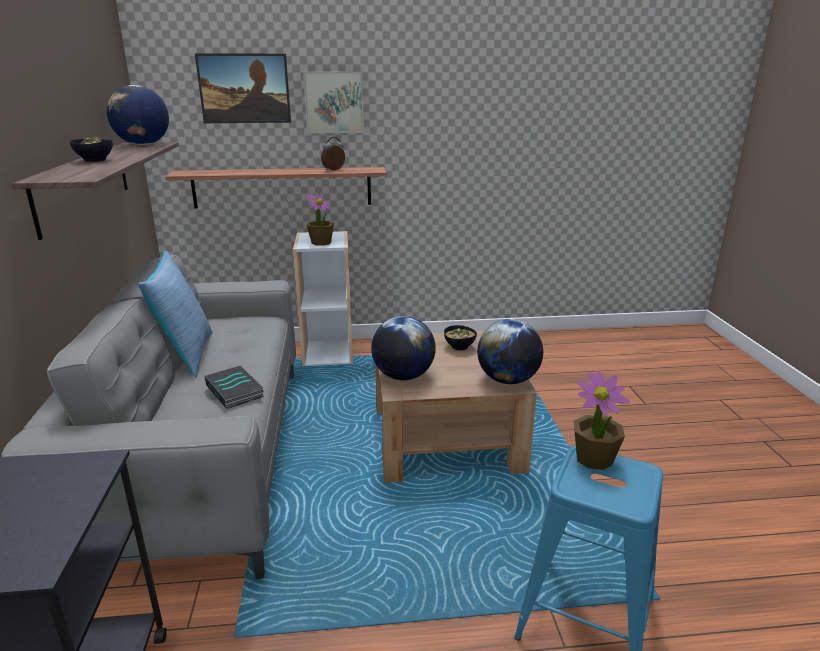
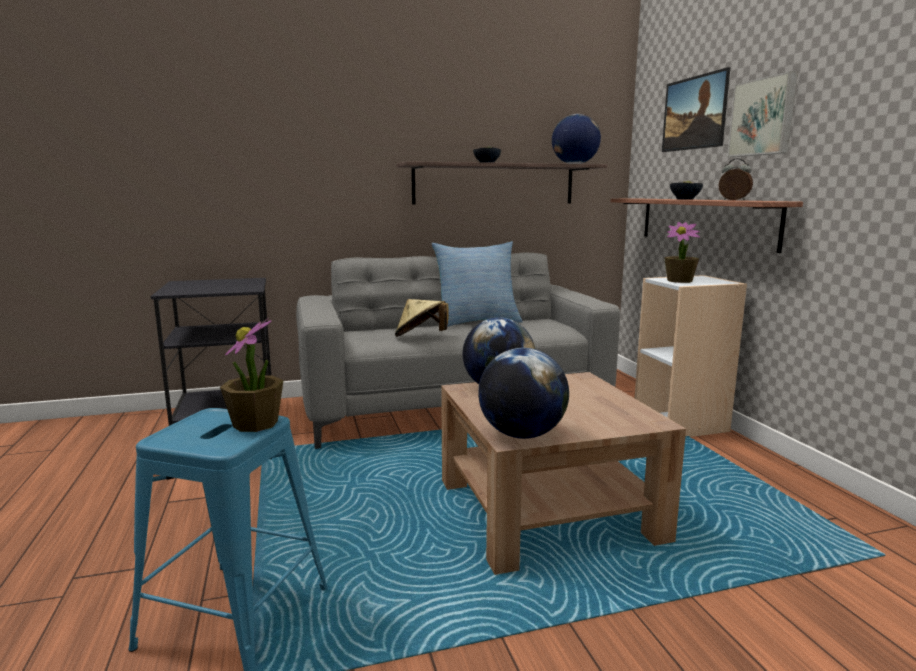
camera: 80 degrees right, 10 degrees down
book [204,366,264,409] -> beige hat [395,299,449,337]
bowl [444,325,477,350] -> bowl moved to [670,181,703,200]

